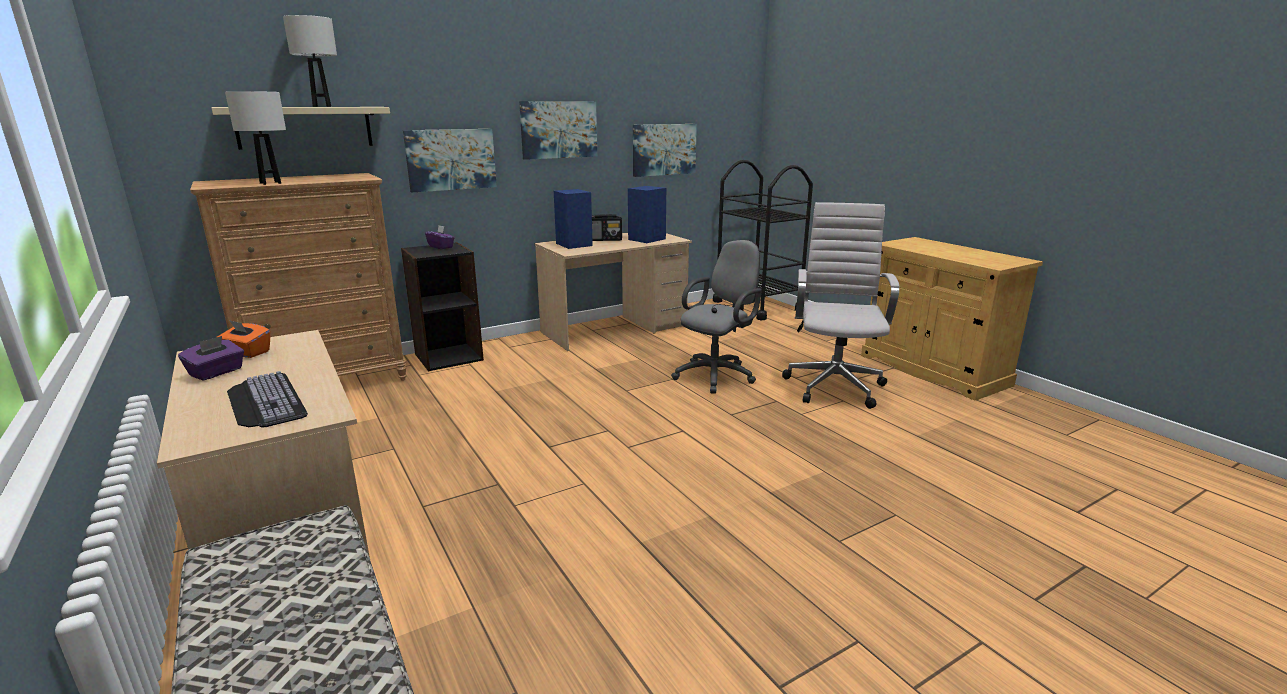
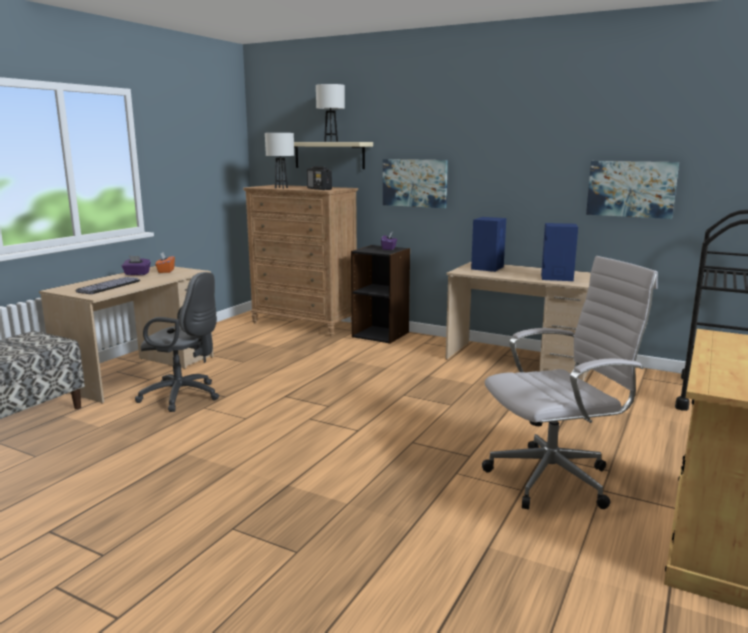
camera: 60 degrees right, 5 degrees down
picture [519,101,597,160] -> none
radio [592,214,622,241] -> radio moved to [307,166,332,190]
grey office chair [671,240,762,394] -> grey office chair moved to [135,272,219,412]

